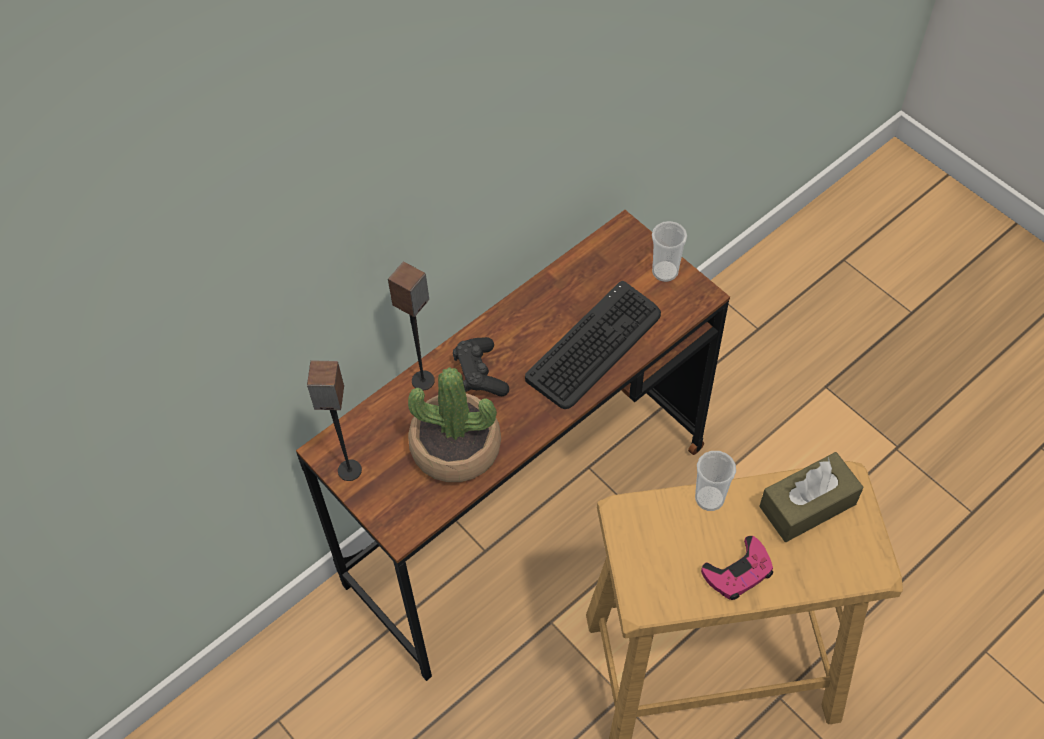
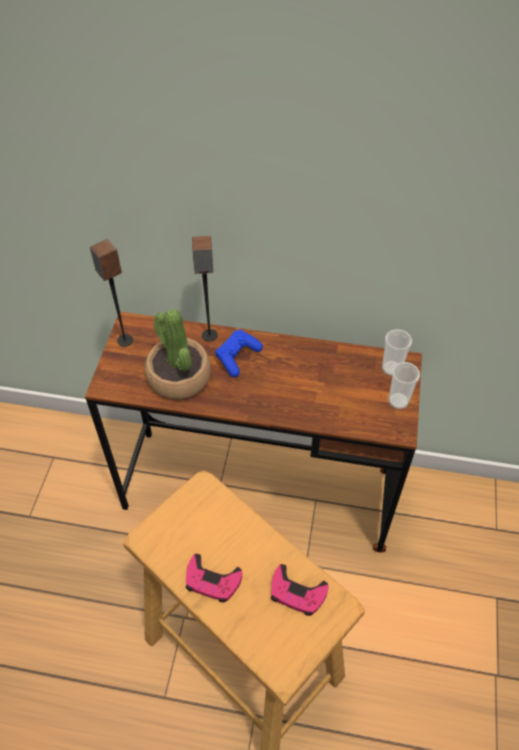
camera: 50 degrees right, 5 degrees down
black game controller [453,337,509,396] -> blue game controller [215,330,263,377]
keyboard [525,281,661,409] -> none
cup [695,451,736,511] -> cup moved to [382,329,412,376]
brown tissue box [759,452,863,542] -> pink game controller [271,564,328,616]

